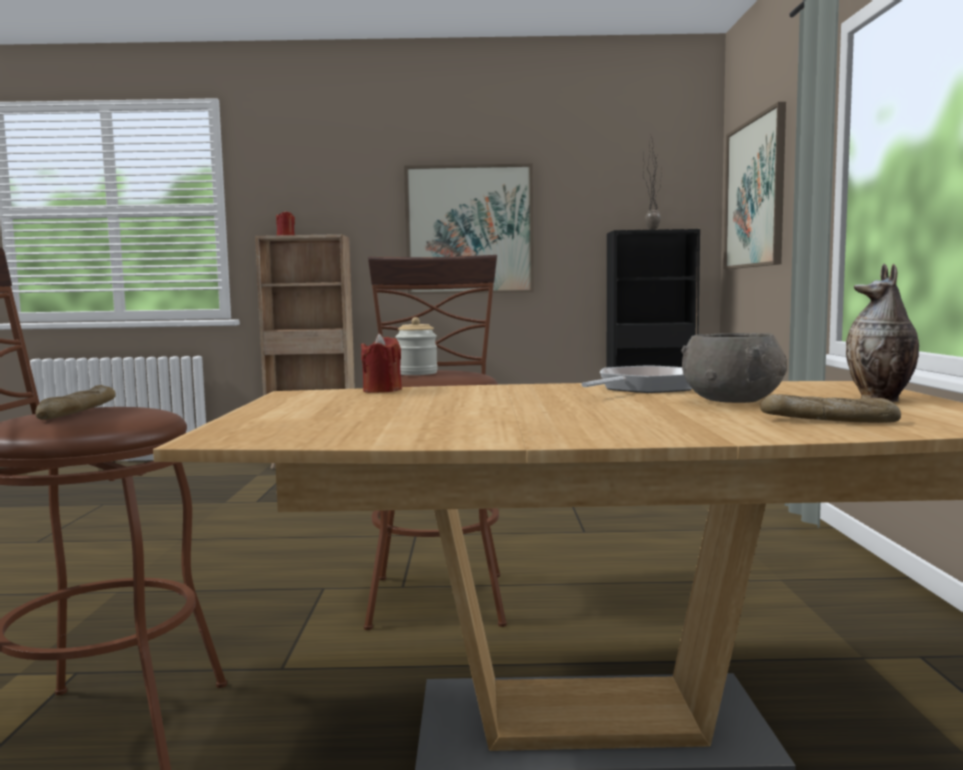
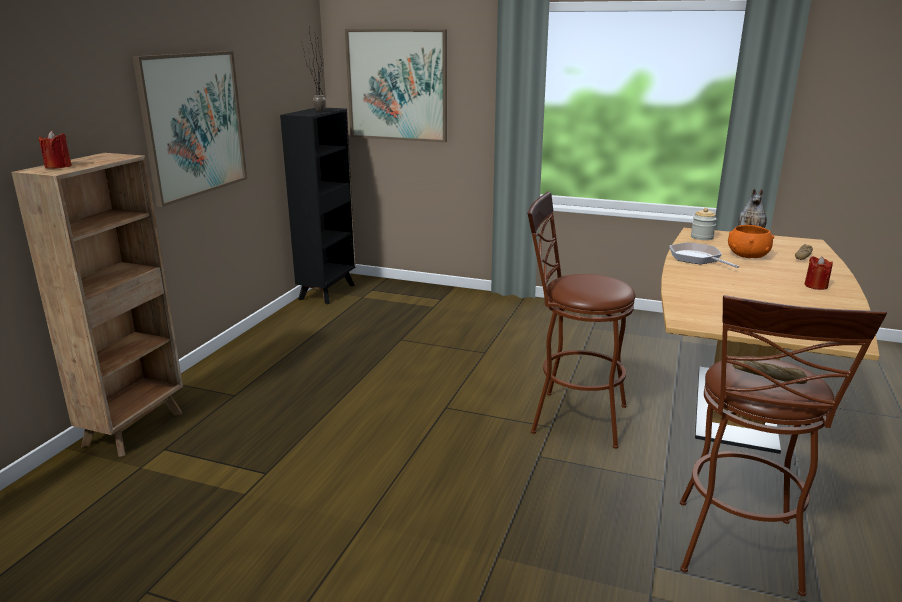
camera: 70 degrees left, 15 degrees up
red candle [361,334,402,393] -> red candle moved to [804,256,833,290]
jar [395,317,438,375] -> jar moved to [691,208,717,240]
grey bowl [681,333,787,403] -> orange bowl [728,225,774,258]

